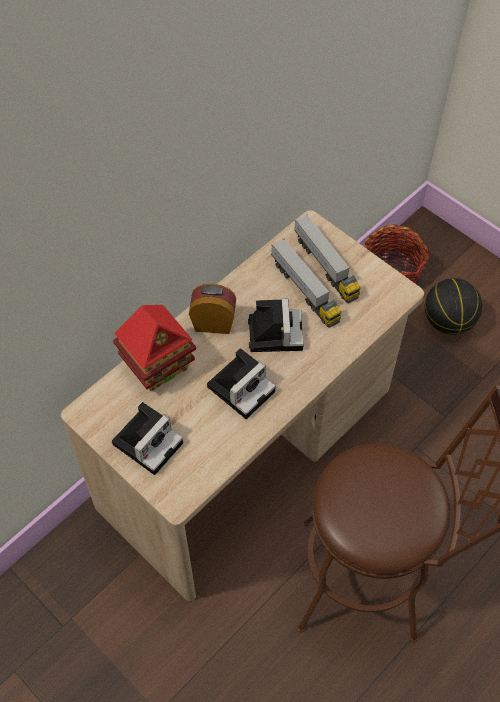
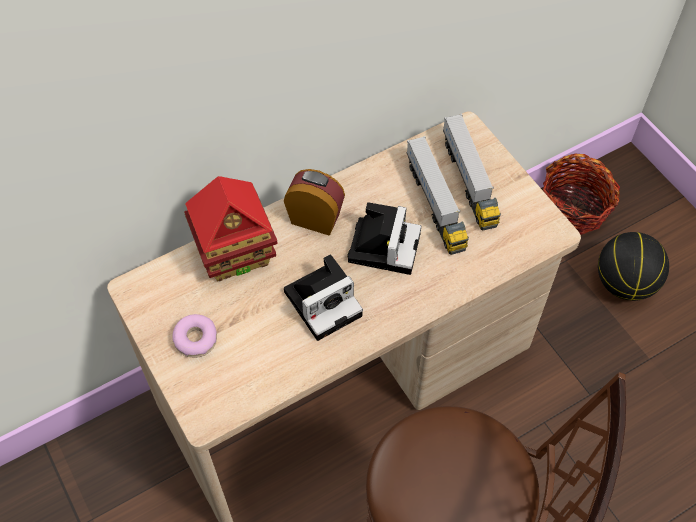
camera: 15 degrees right, 0 degrees up
camera [112,402,183,475] -> donut [172,314,217,358]

